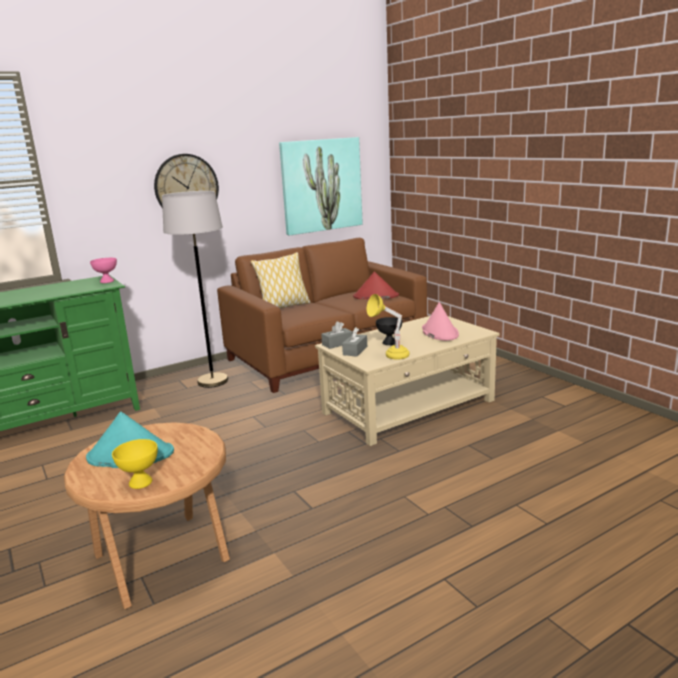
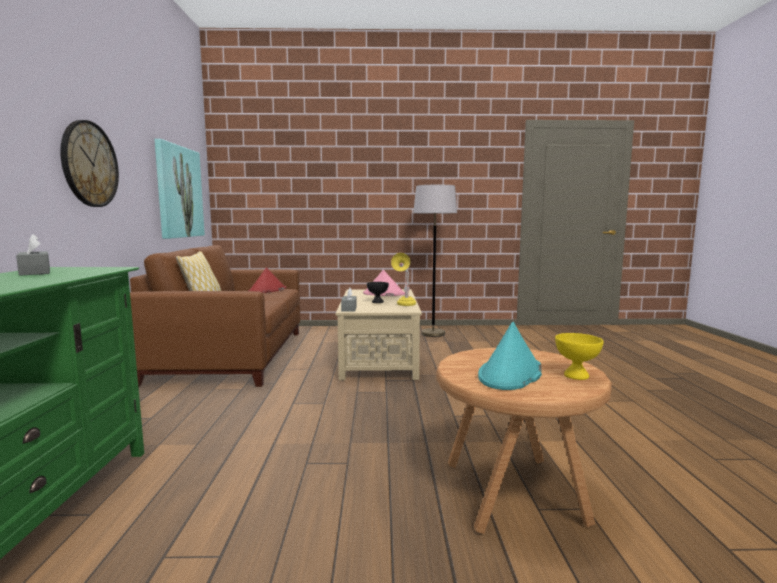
camera: 60 degrees left, 10 degrees down
pink bowl [90,258,117,283] -> none
grey floor lamp [162,191,228,388] -> grey floor lamp moved to [413,185,457,337]
grey tissue box [342,327,367,357] -> grey tissue box moved to [16,234,50,276]

